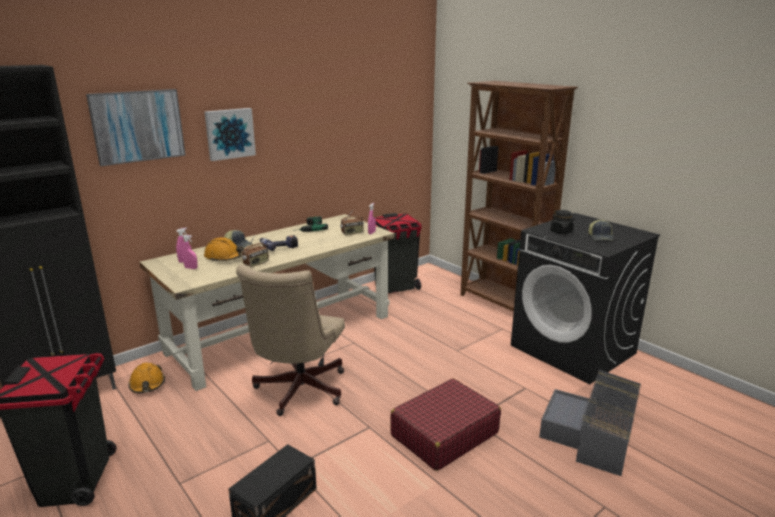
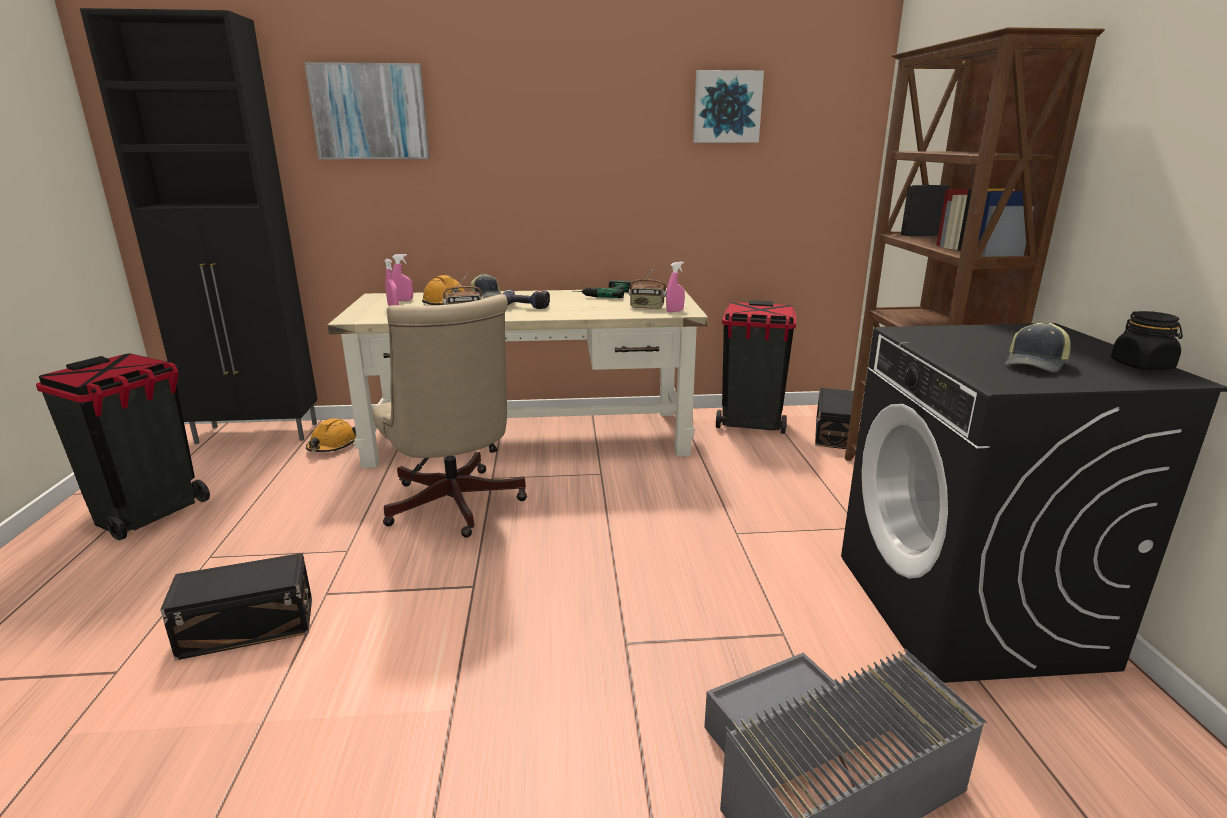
camera: 35 degrees right, 0 degrees up
picture [205,108,256,161] -> picture moved to [693,70,764,143]
beige office chair [236,265,345,416] -> beige office chair turned 75 degrees counterclockwise [372,294,527,538]
red suitcase [390,378,501,471] -> none
black jar [550,210,575,234] -> black jar moved to [1111,311,1183,370]
none -> black storage box [815,388,854,449]

